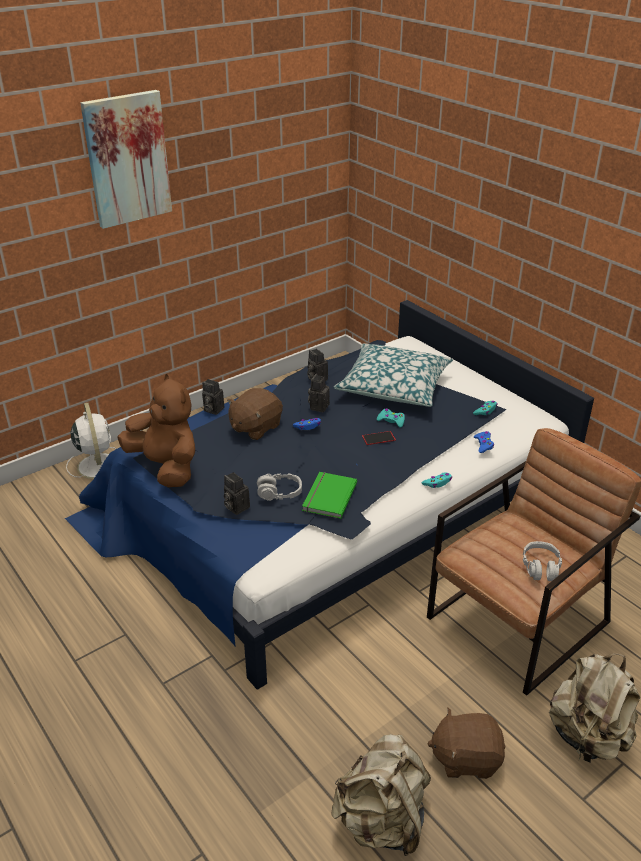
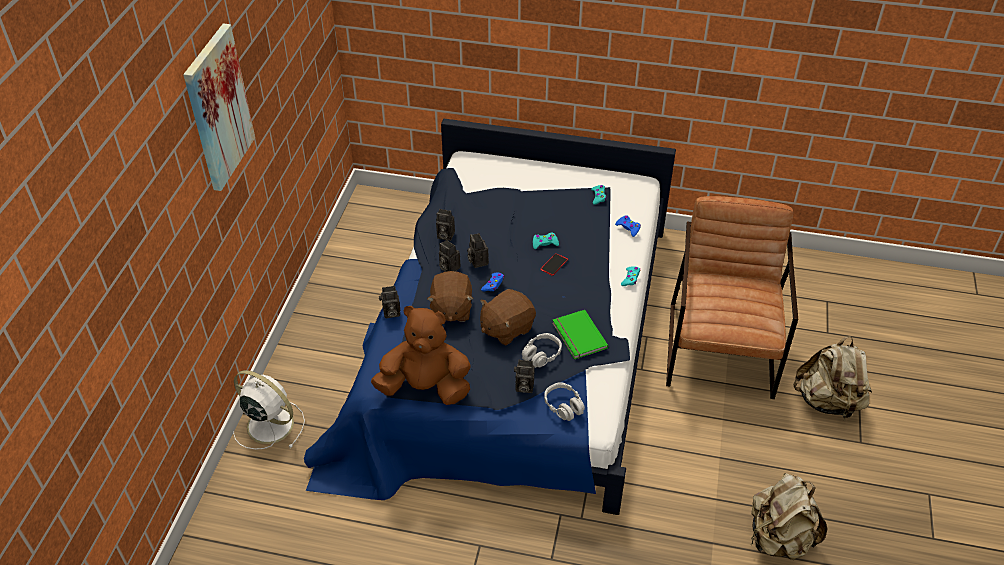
camera: 40 degrees left, 10 degrees up
pillow [334,343,453,407] -> none
brown plush toy [427,707,505,779] -> brown plush toy moved to [480,289,536,345]
grey headphones [523,541,562,581] -> grey headphones moved to [544,382,585,421]
none -> camera [439,240,461,272]

